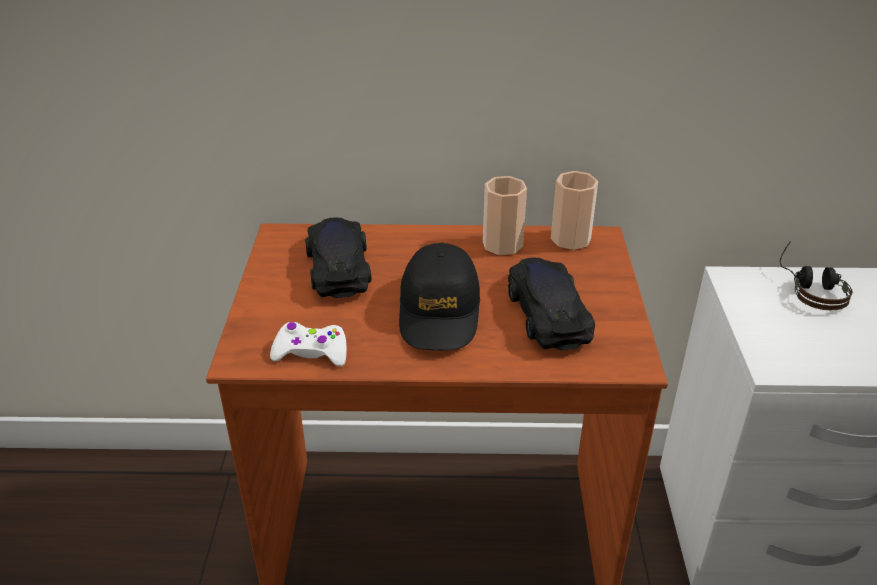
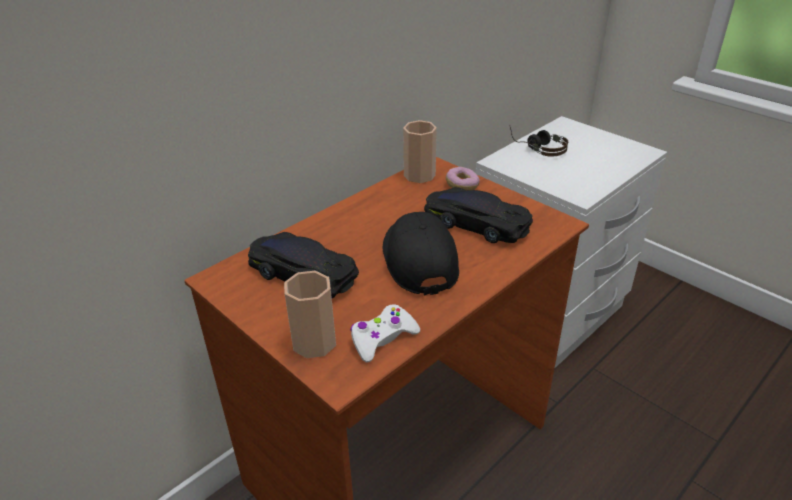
camera: 45 degrees left, 0 degrees up
black cap [399,243,480,350] -> black cap turned 150 degrees counterclockwise [382,212,459,296]
cup [483,176,527,255] -> cup moved to [284,271,336,358]
none -> donut [446,167,480,190]

